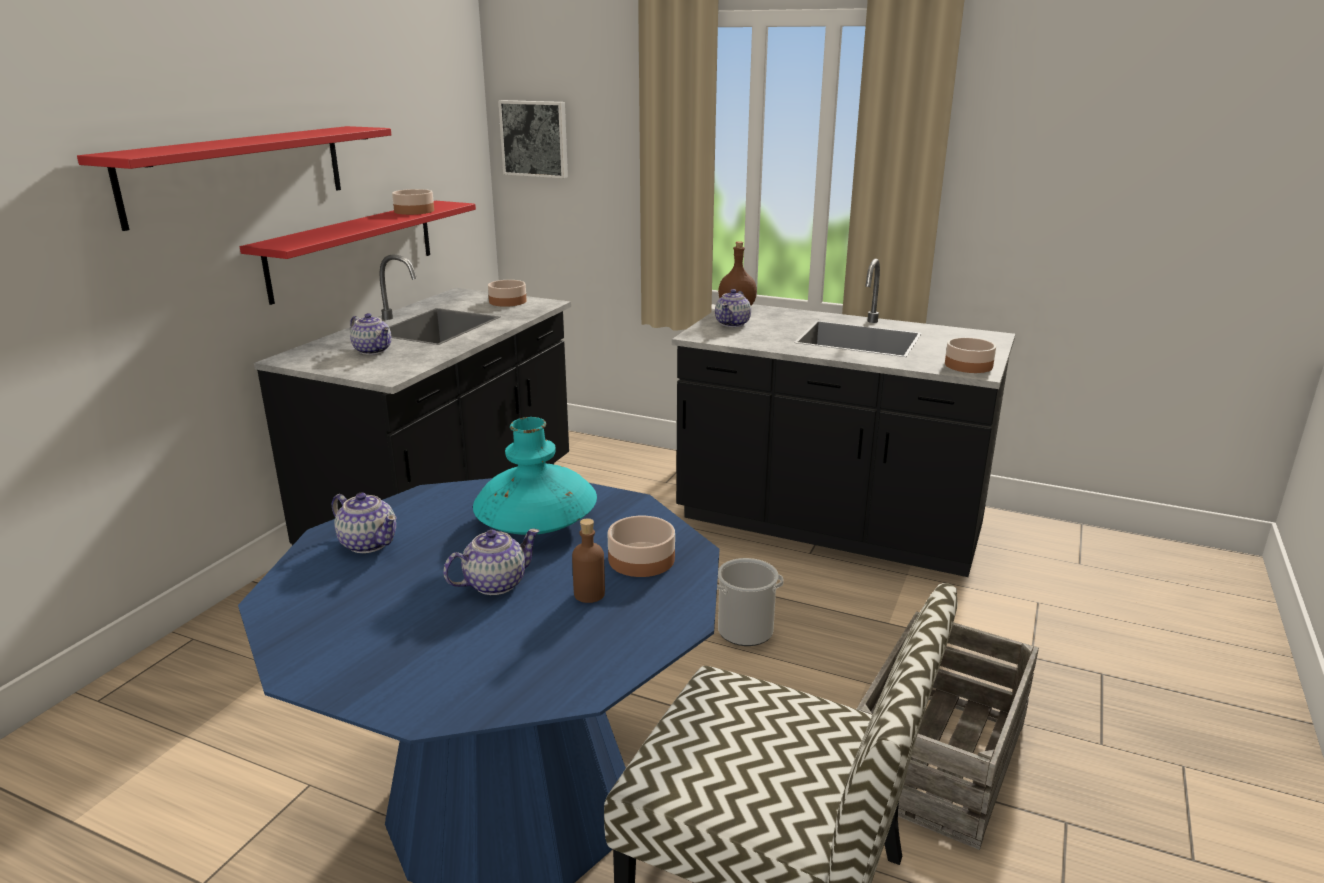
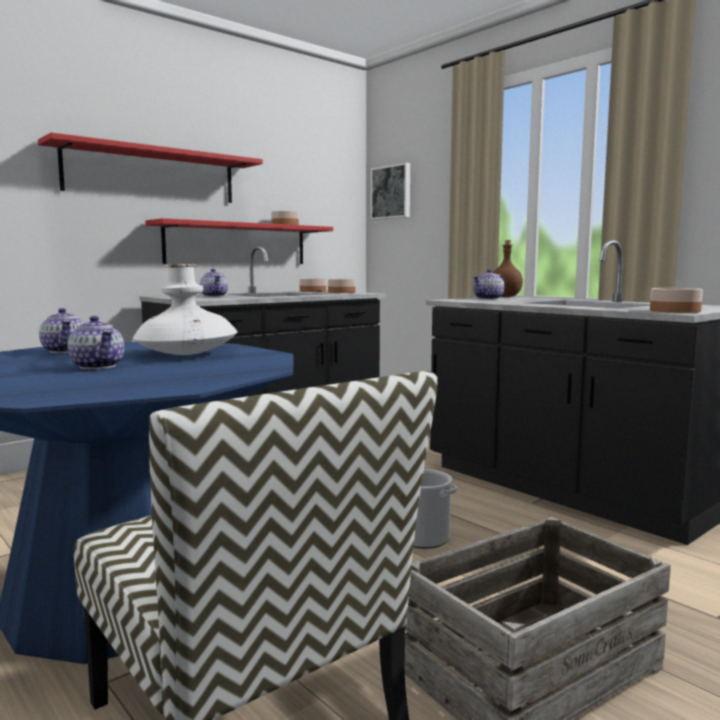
camera: 25 degrees right, 15 degrees down
teapot [443,529,540,595] -> teapot turned 60 degrees clockwise [68,316,124,369]
turquoise vase [473,417,597,535] -> white vase [133,264,238,355]
brown bottle [572,518,605,603] -> none
bowl [608,516,675,577] -> bowl moved to [299,278,326,292]

